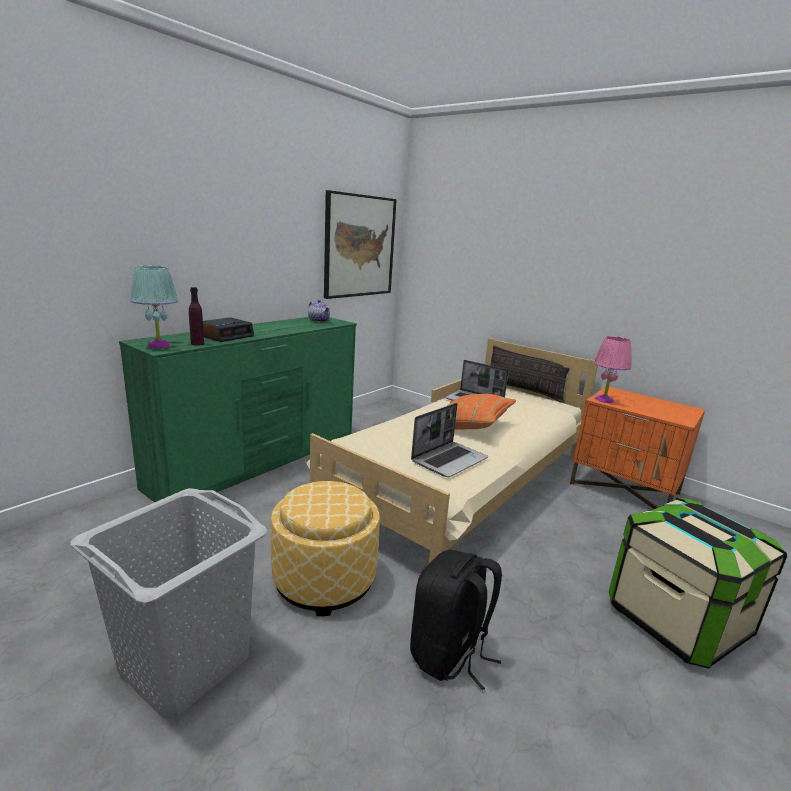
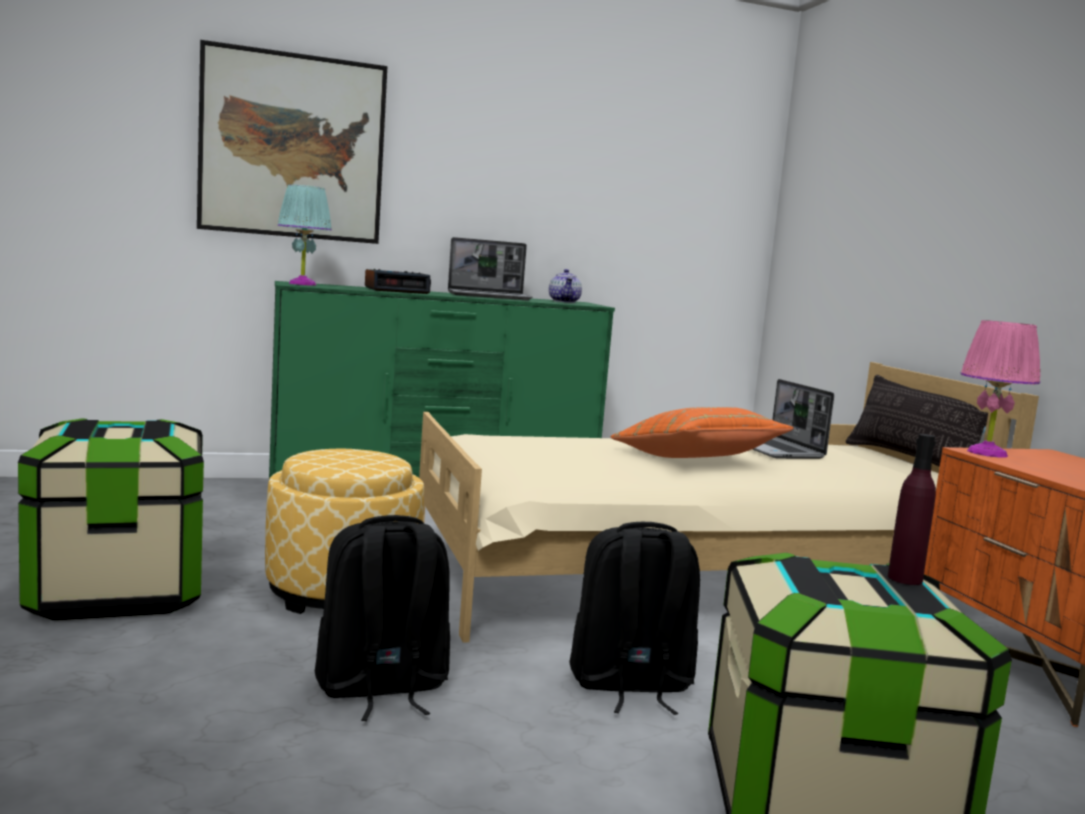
camera: 35 degrees right, 10 degrees down
grey laundry basket [70,488,267,719] -> storage box [18,418,204,620]
purple bottle [189,287,204,346] -> purple bottle moved to [888,434,936,585]
picture [324,190,397,299] -> picture moved to [197,40,387,244]
laptop [411,403,488,477] -> laptop moved to [448,237,533,300]
none -> black backpack [569,522,700,715]

